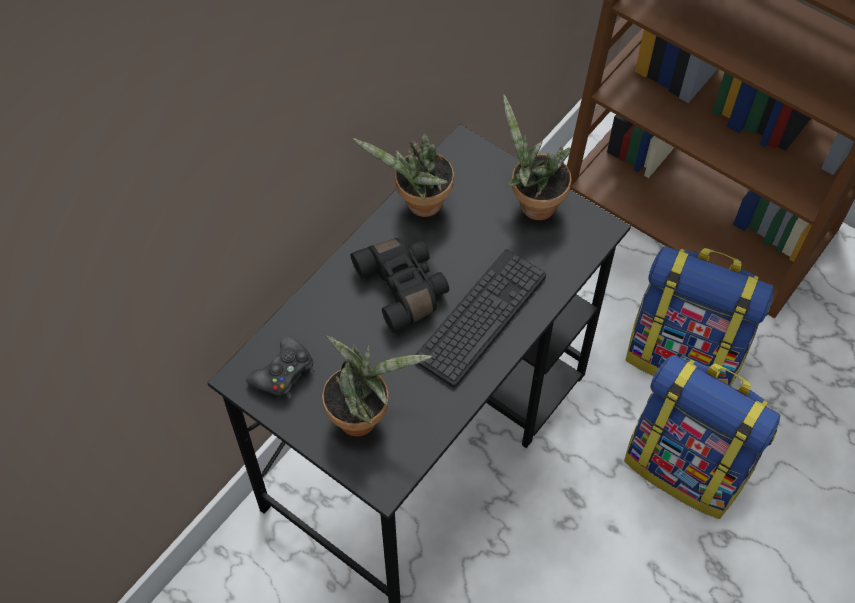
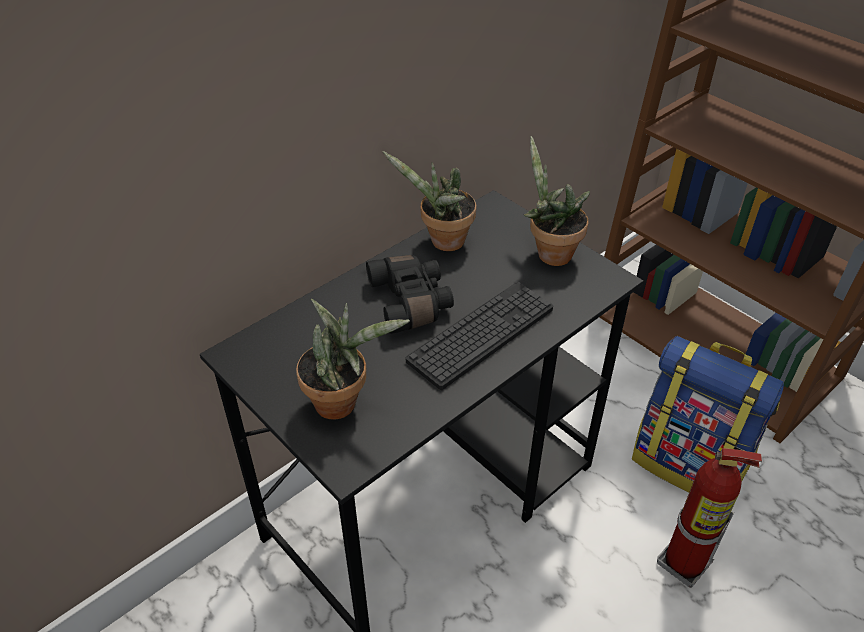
camera: 10 degrees right, 15 degrees down
black game controller [246,336,314,399] -> none
backpack [624,355,780,519] -> fire extinguisher [657,448,762,588]

